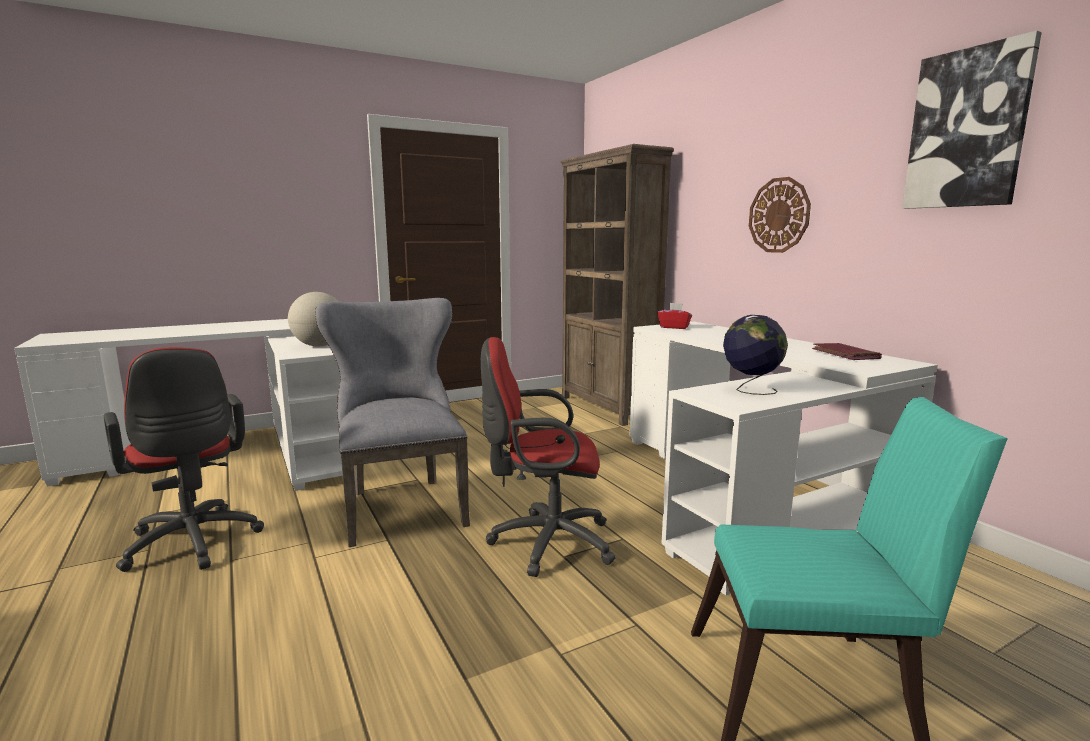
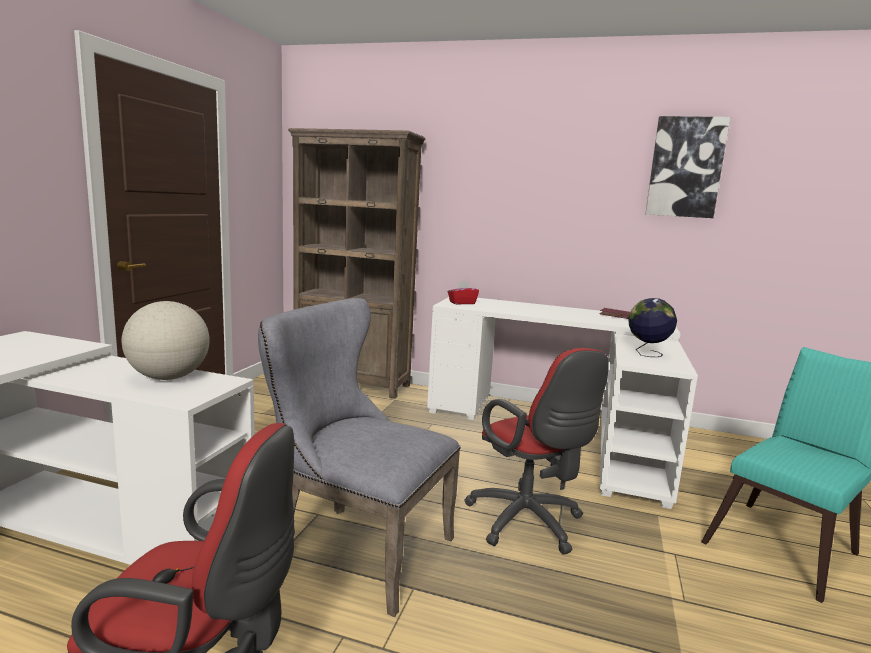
camera: 45 degrees left, 0 degrees up
red office chair [481,337,616,577] -> red office chair turned 75 degrees counterclockwise [464,348,609,555]
wall clock [749,177,811,253] -> none

